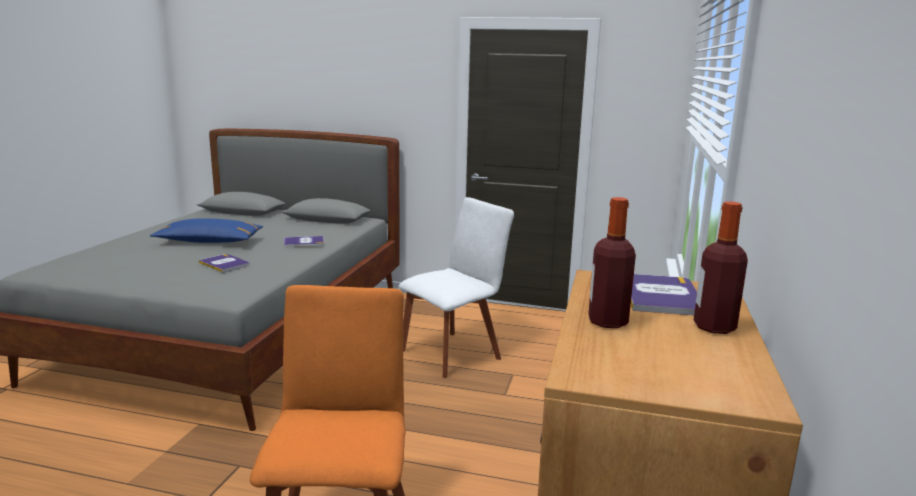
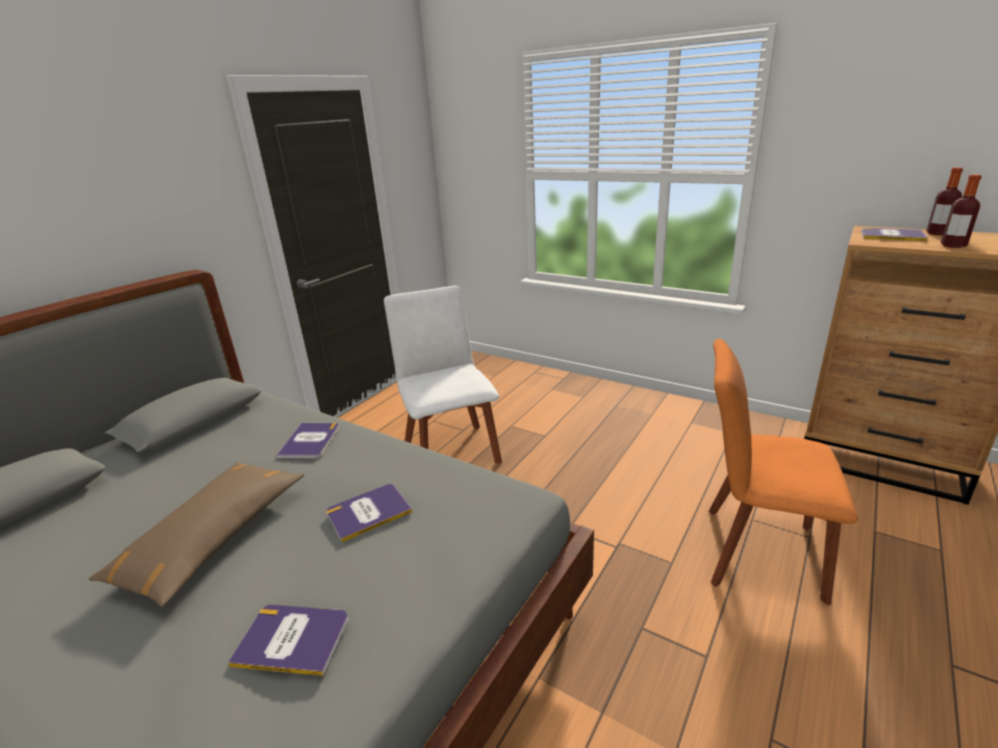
camera: 70 degrees left, 10 degrees up
blue pillow [150,218,264,243] -> brown pillow [89,462,304,607]
none -> book [228,605,348,676]

